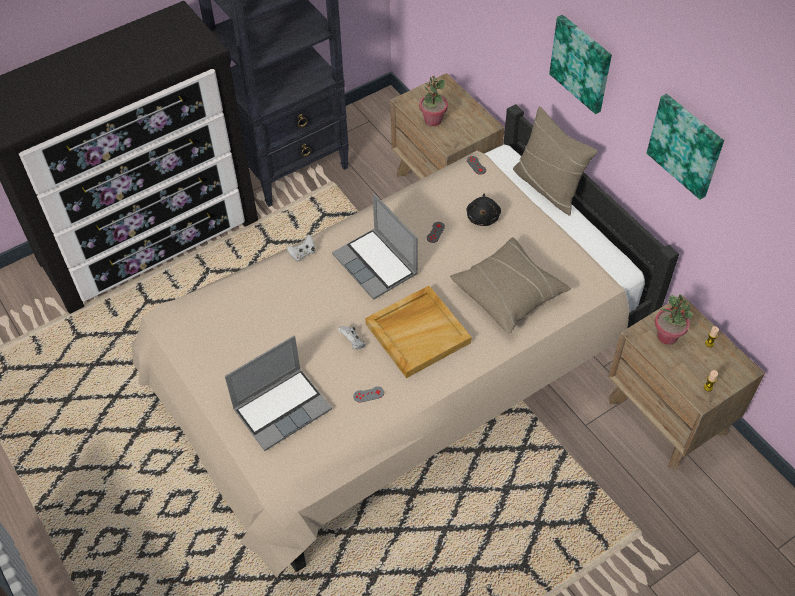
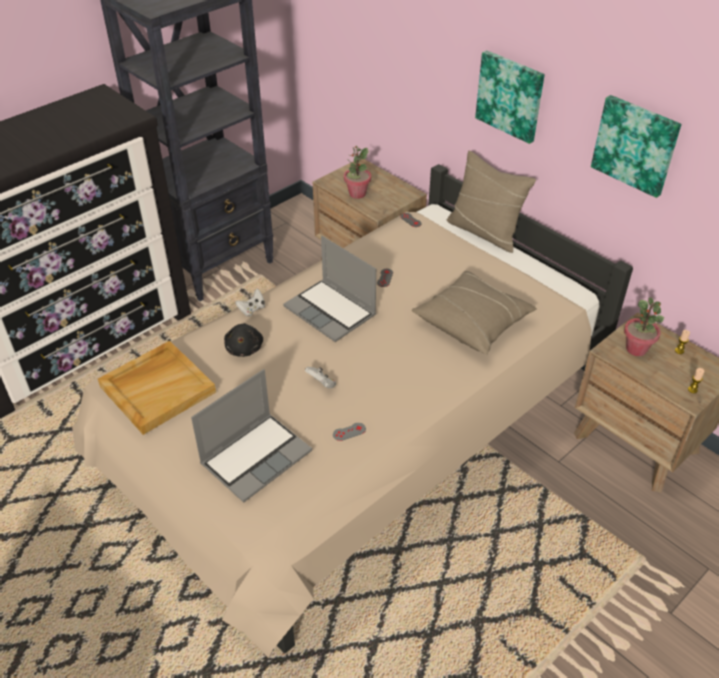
camera: 10 degrees left, 10 degrees down
beige tray [365,286,472,378] -> beige tray moved to [98,341,216,435]
black plush toy [466,194,501,226] -> black plush toy moved to [224,323,263,357]

